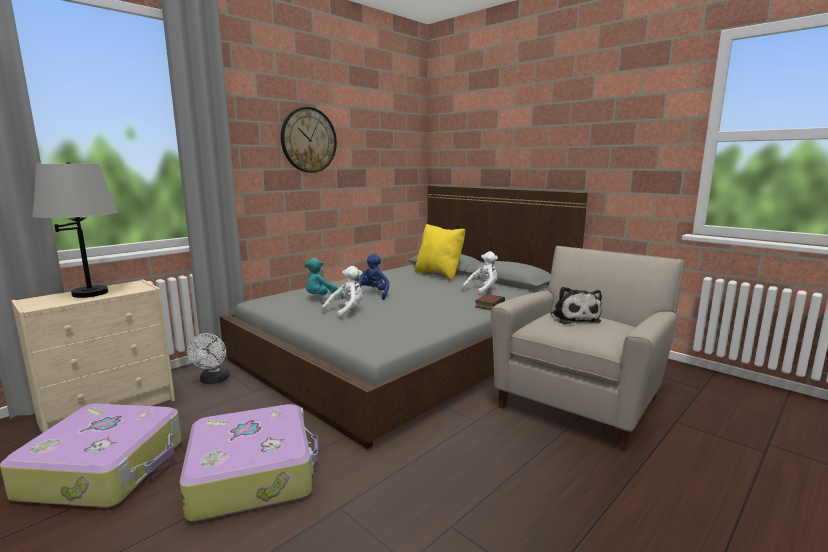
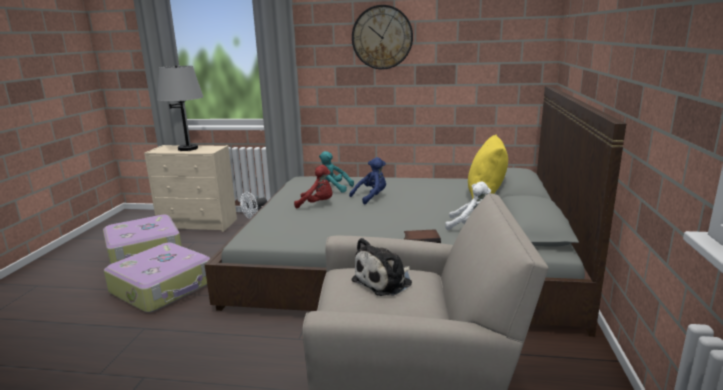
camera: 55 degrees right, 5 degrees up
white plush toy [321,266,363,319] -> red plush toy [294,165,333,208]

